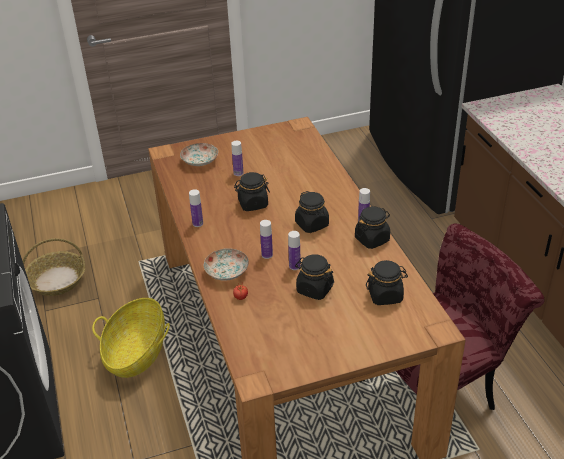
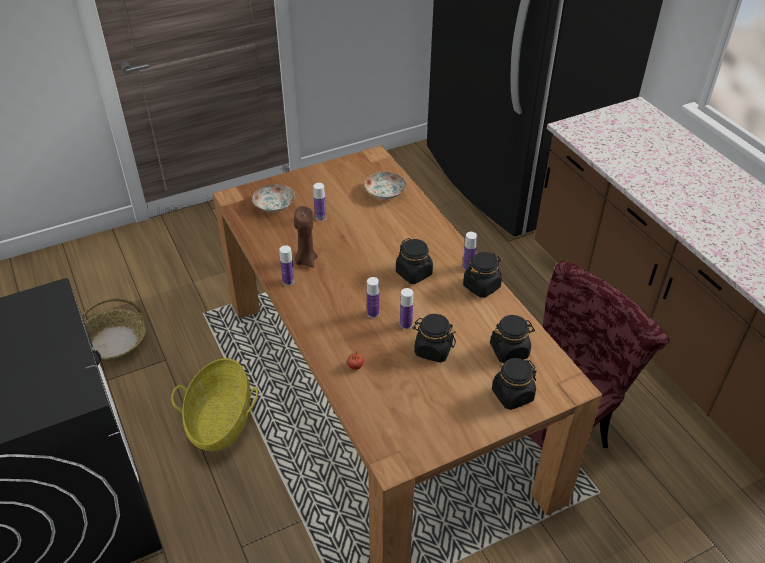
camera: 10 degrees left, 5 degrees up
plate [204,248,249,281] -> plate moved to [365,172,406,199]
black jar [234,172,270,211] -> black jar moved to [492,358,537,410]
none -> brown candle [294,206,318,268]

